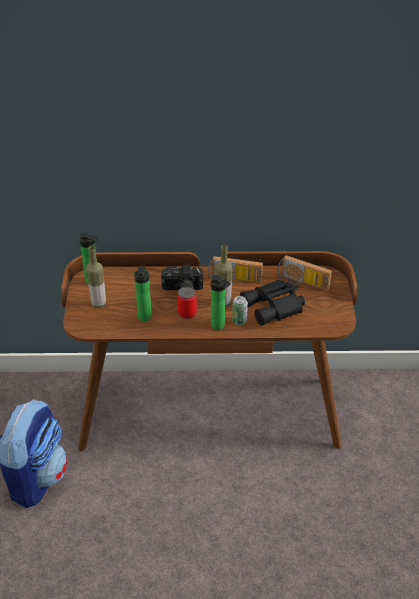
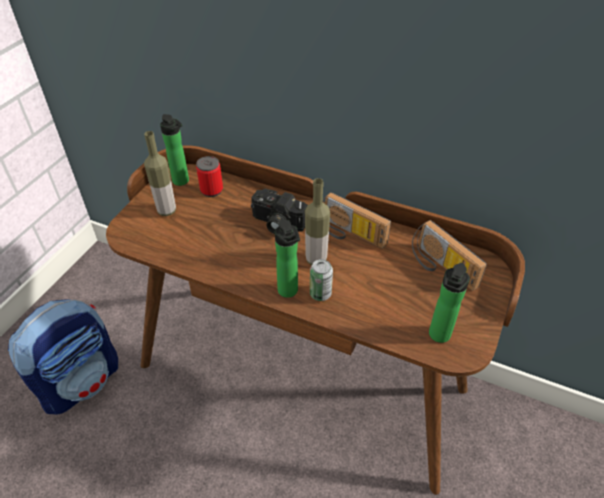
camera: 25 degrees right, 5 degrees up
bottle [134,266,152,321] -> bottle moved to [429,263,470,343]
can [178,287,197,319] -> can moved to [196,156,223,197]
black binoculars [240,280,305,326] -> none

